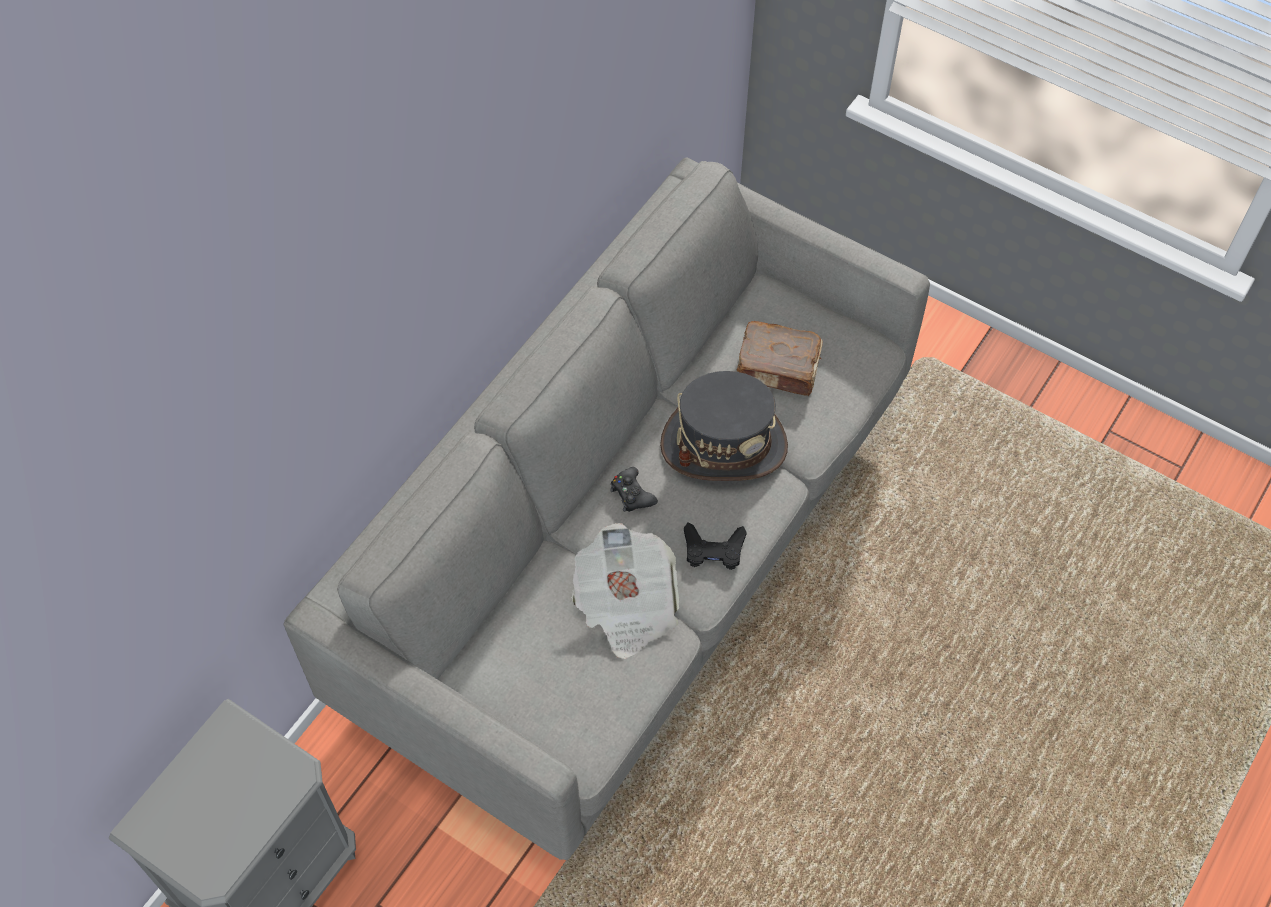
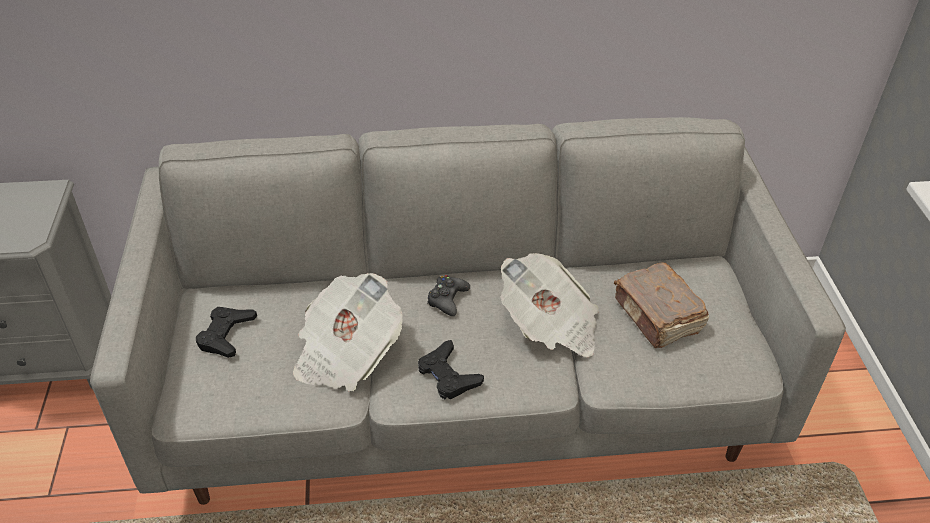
camera: 50 degrees right, 15 degrees down
grey hat [660,371,788,481] -> newspaper [500,253,599,357]
none -> black game controller [196,307,257,358]

